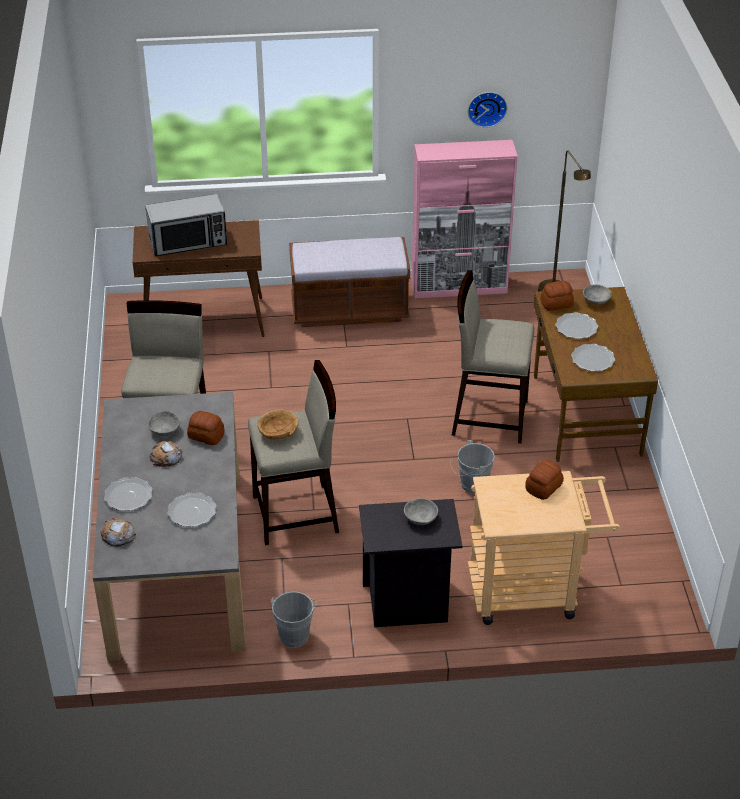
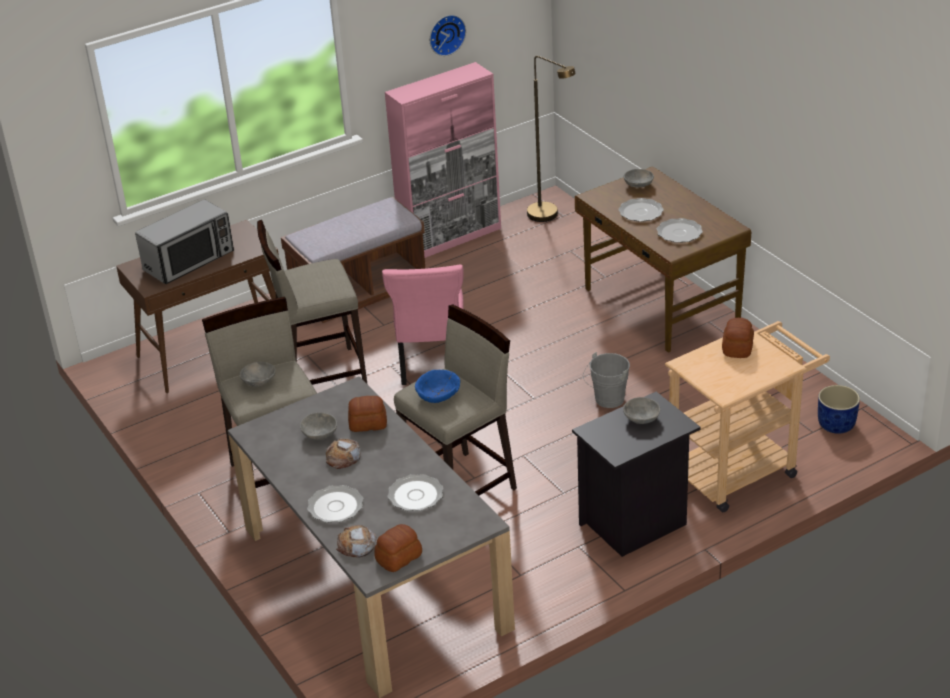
camera: 25 degrees left, 5 degrees down
brown bowl [257,409,299,440] -> blue bowl [415,370,460,403]
grey bucket [271,591,317,648] -> none
beige stool [452,270,534,444] -> beige stool moved to [257,220,368,385]
bread [541,281,574,311] -> bread moved to [374,524,422,572]
none -> grey bowl [240,362,275,387]
none -> pink chair [382,265,464,385]
none -> blue planter [818,385,860,434]

